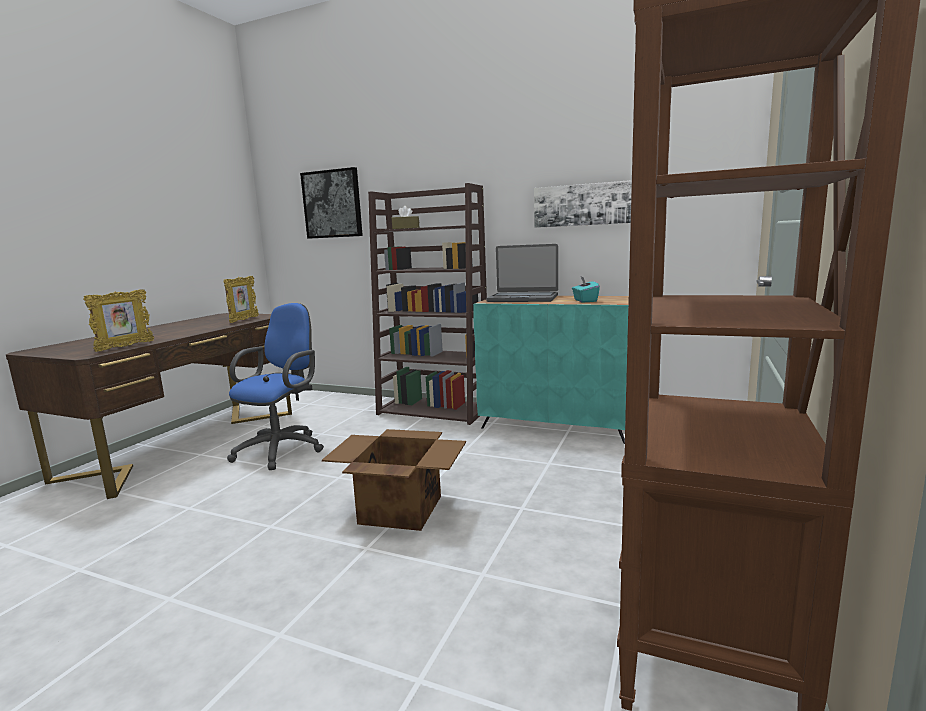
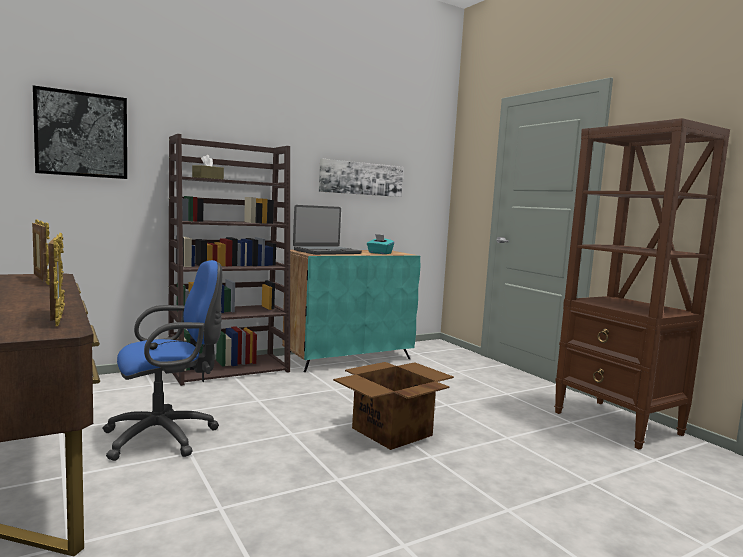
camera: 55 degrees left, 5 degrees down
blue office chair [227,303,324,470] -> blue office chair turned 90 degrees clockwise [102,260,222,461]

